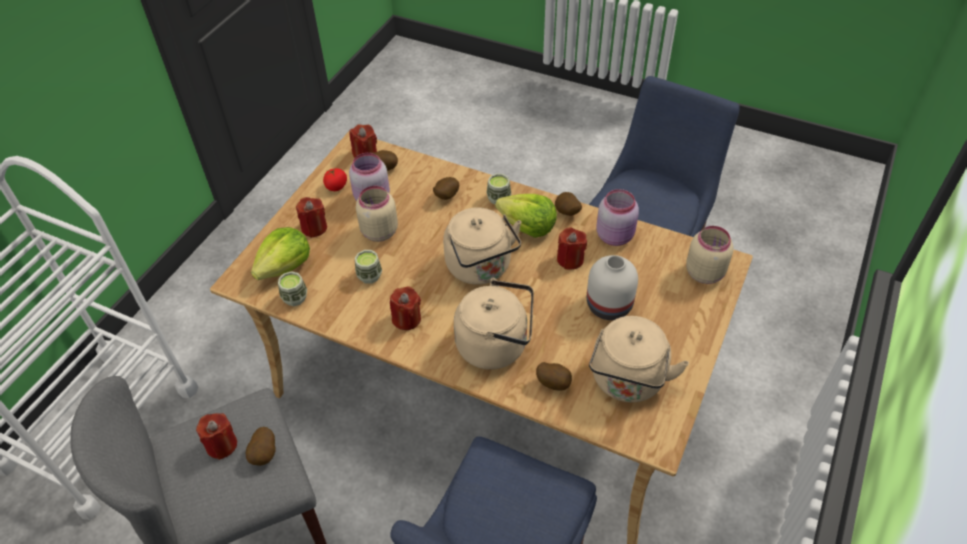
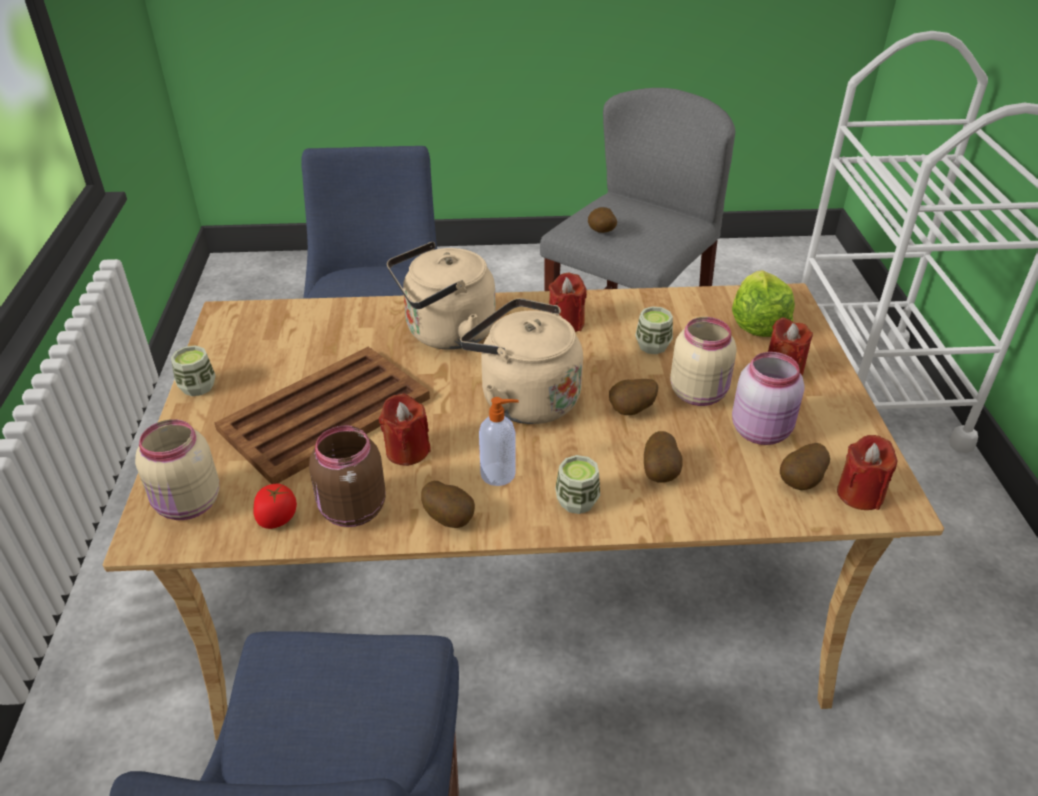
camera: 150 degrees right, 10 degrees down
red candle [196,414,237,460] -> none
cup [278,271,307,306] -> cup moved to [171,345,216,396]
tomato [323,168,347,191] -> tomato moved to [254,484,297,529]
lettuce [495,194,557,238] -> soap dispenser [479,397,519,486]
potato [536,362,572,391] -> potato moved to [609,379,659,415]
white vase [587,255,638,320] -> brown tray [215,347,430,484]
beige kettle [589,316,689,402] -> none
pink jar [596,189,639,246] -> brown jar [309,425,385,527]

